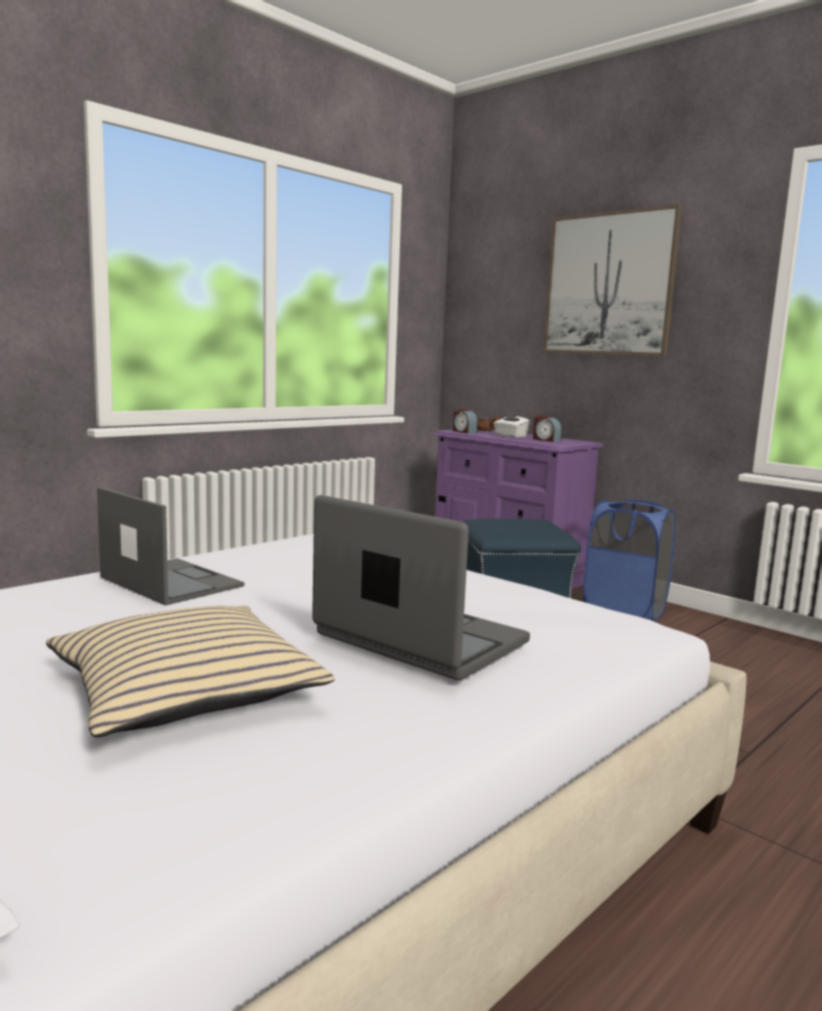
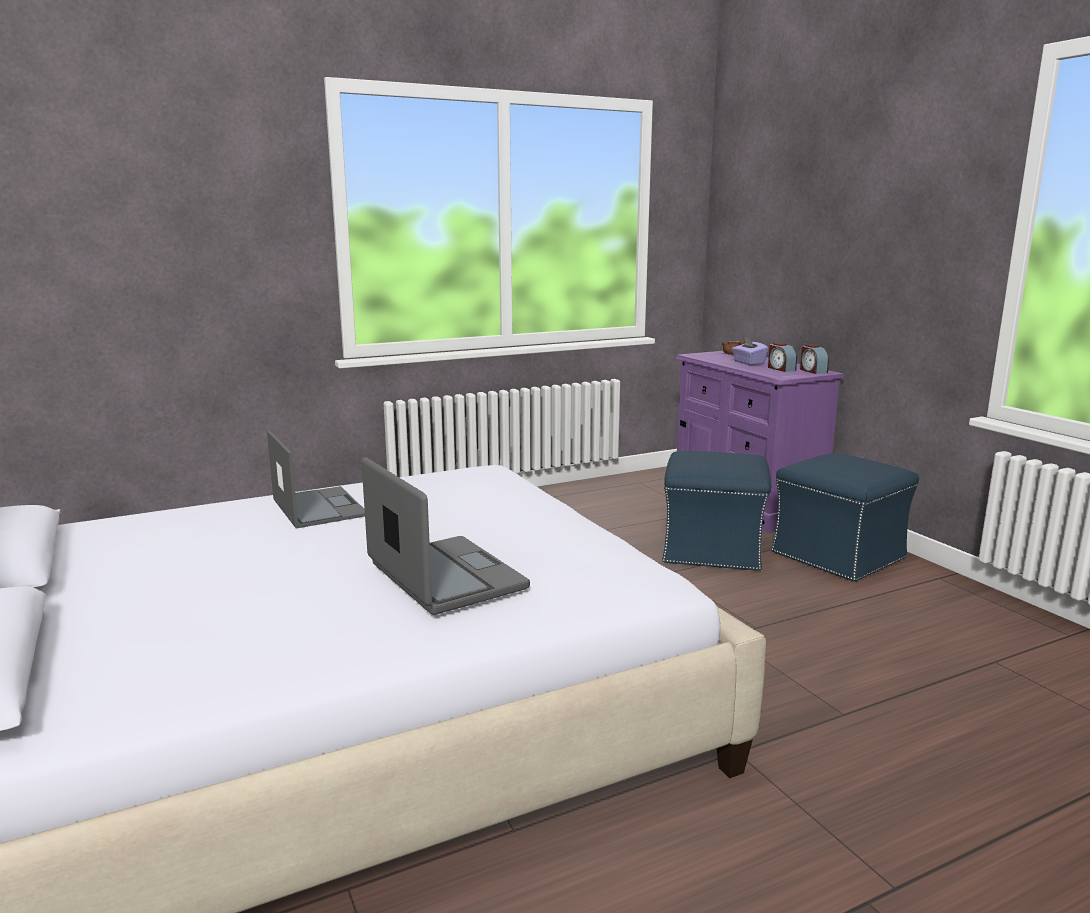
camera: 20 degrees right, 5 degrees up
beige pillow [46,606,335,737] -> none
alarm clock [453,409,478,434] -> alarm clock moved to [800,344,829,374]
white tissue box [493,411,530,438] -> purple tissue box [732,336,769,365]
picture [543,204,682,356] -> none
blue laundry basket [584,499,676,622] -> blue ottoman [771,453,919,582]

